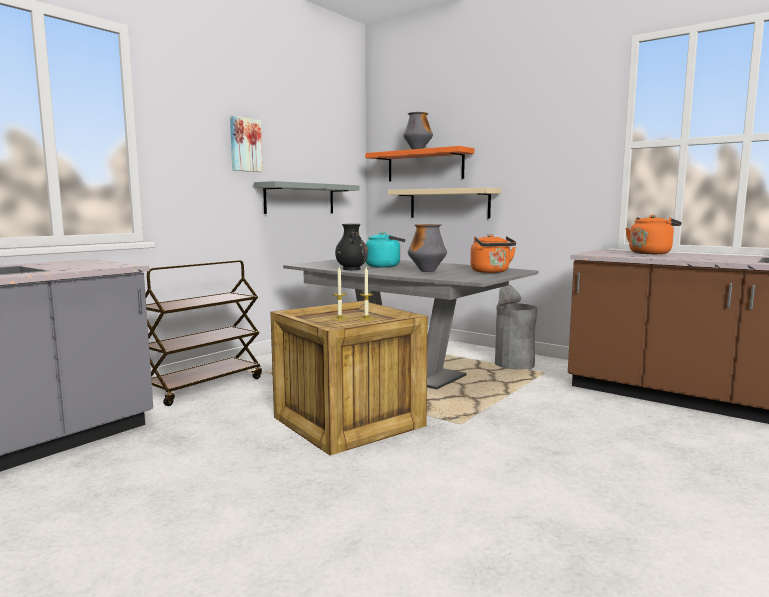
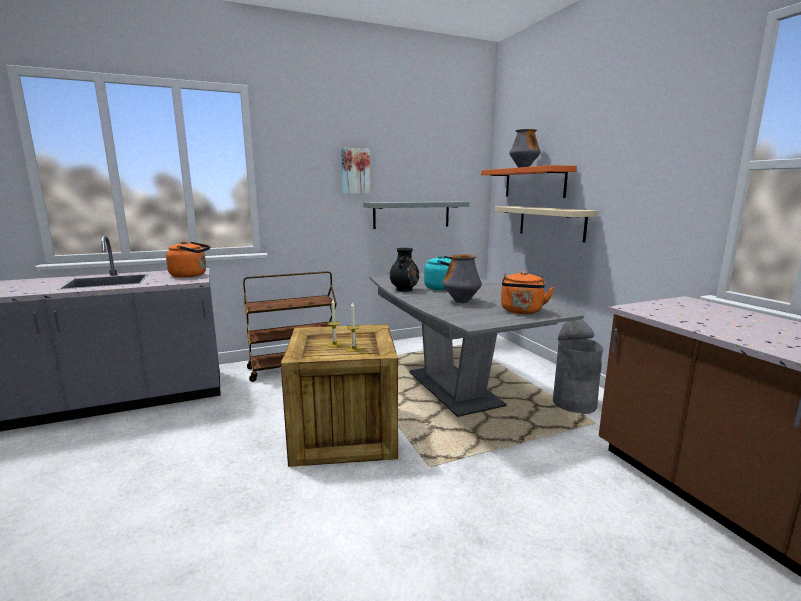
camera: 30 degrees right, 5 degrees up
orange kettle [625,215,682,254] -> orange kettle moved to [166,241,210,278]

